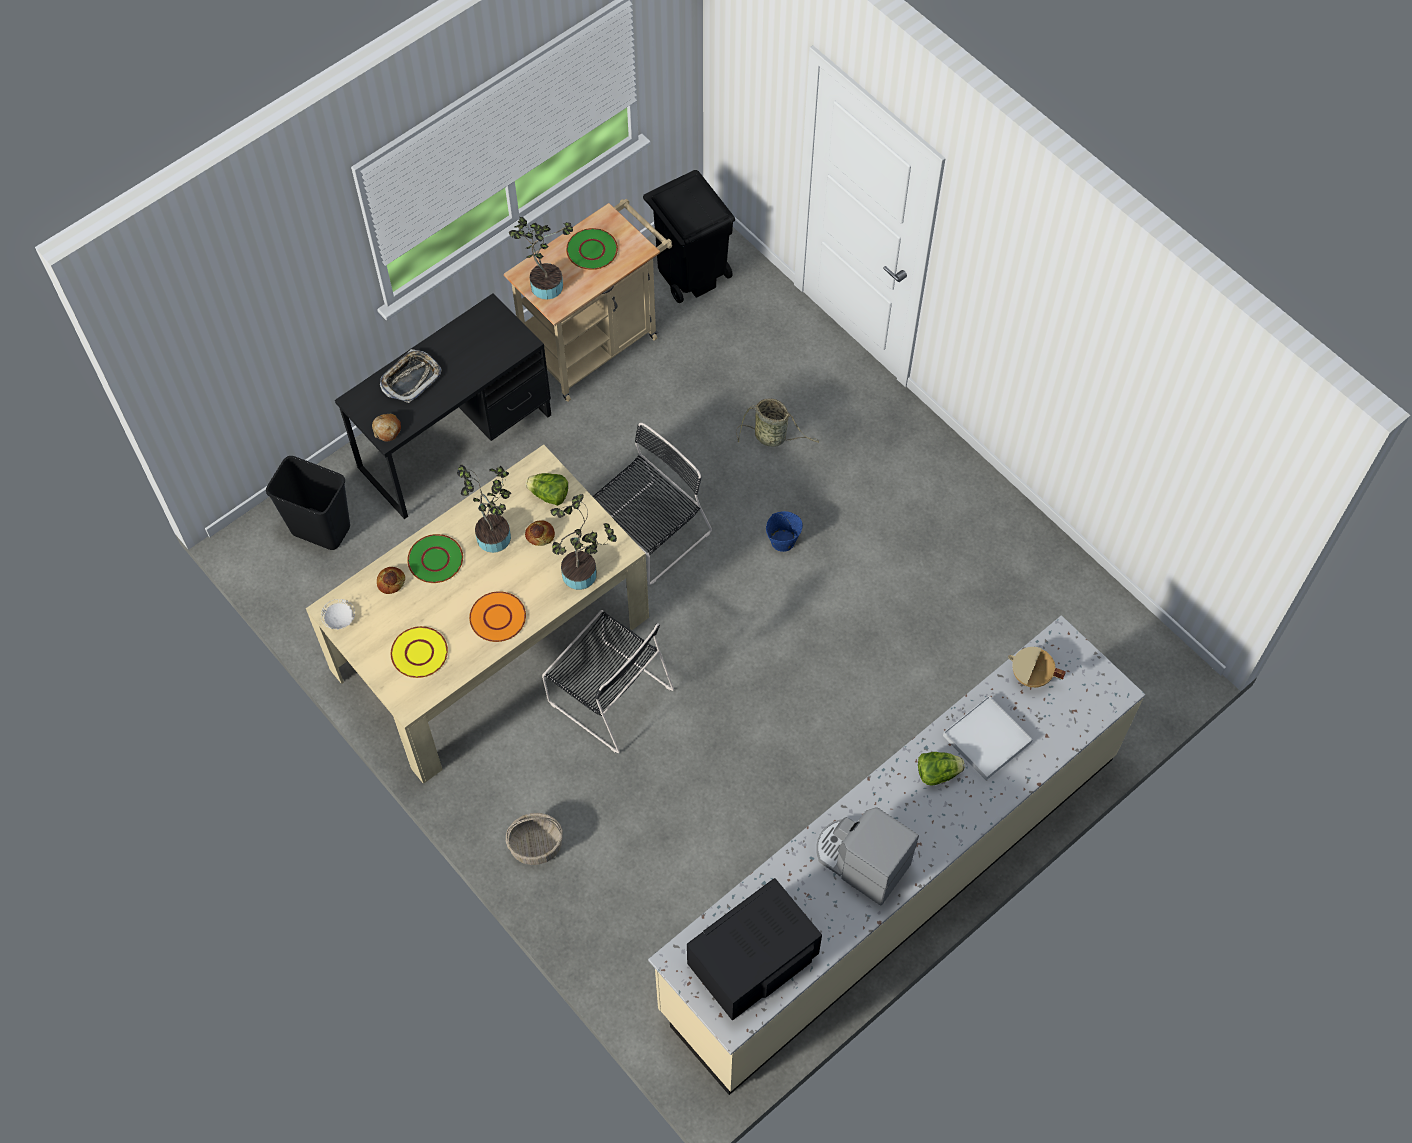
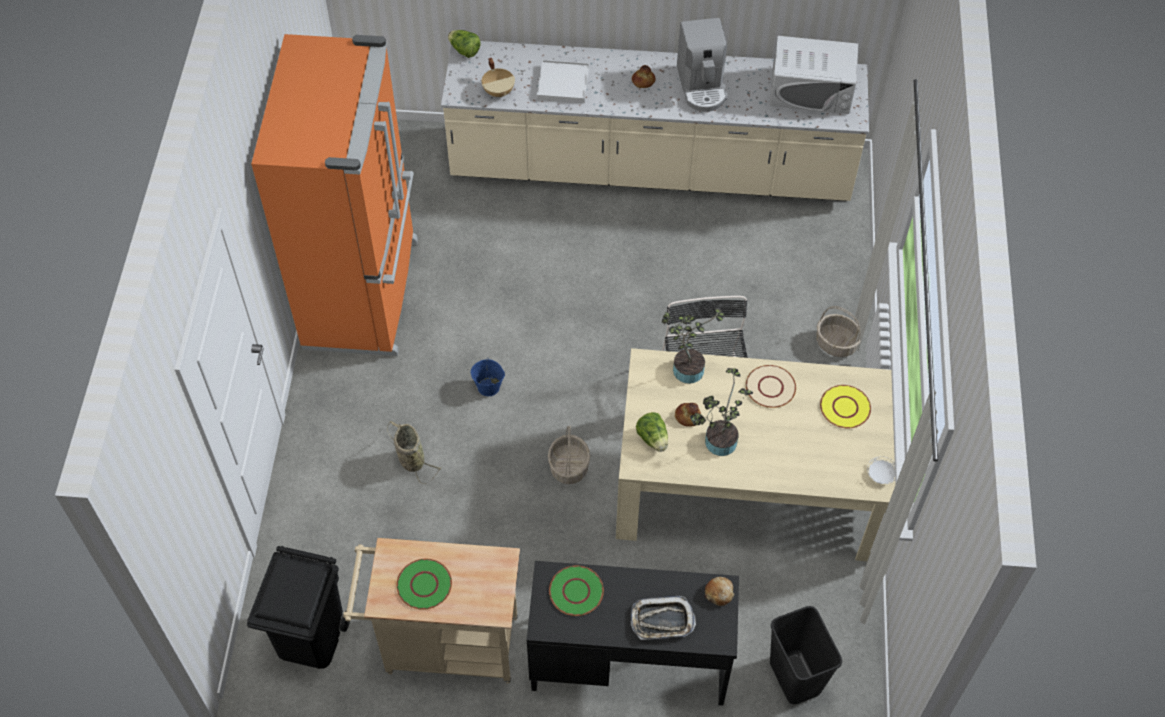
camera: 135 degrees left, 5 degrees down
bread [377,567,405,594] -> bread moved to [632,65,656,88]
green plate [407,534,463,583] -> green plate moved to [549,566,604,616]
orange plate [469,591,526,642] -> beige plate [746,365,796,408]
potted plant [509,217,573,300] -> none
black chair [593,423,712,585] -> basket [548,425,590,484]
black microwave [687,878,822,1021] -> white microwave [769,36,858,114]
lettuce [918,752,965,786] -> lettuce moved to [448,30,481,58]
none -> orange fridge [251,34,418,356]

